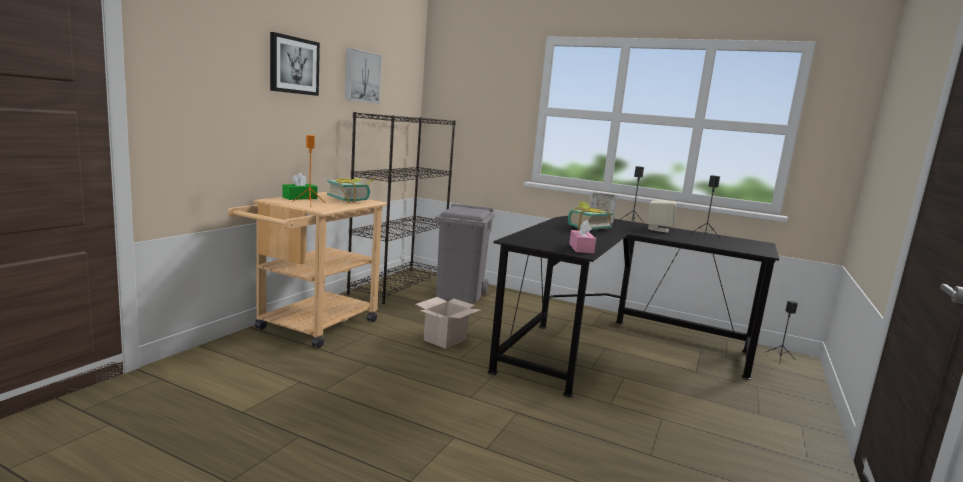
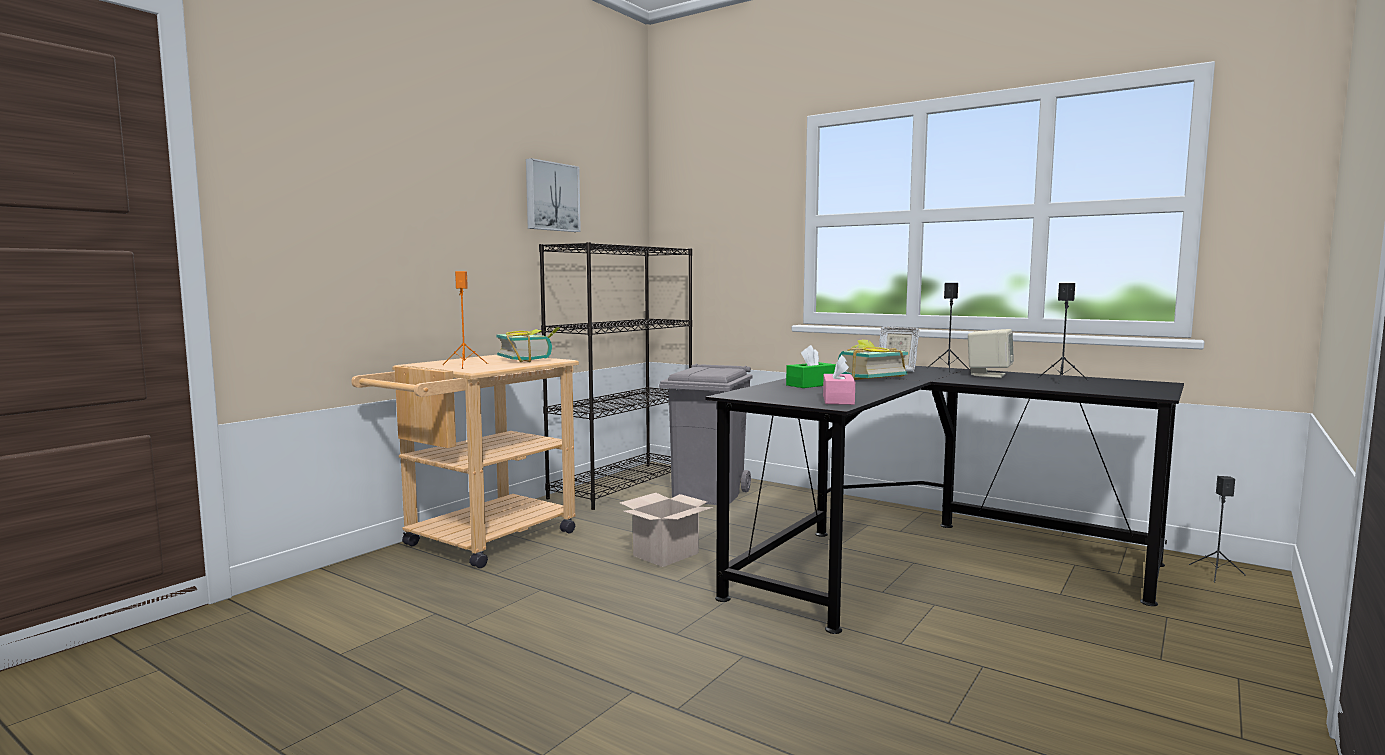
camera: 10 degrees right, 5 degrees down
picture [270,32,320,96] -> none
green tissue box [283,173,317,200] -> green tissue box moved to [786,345,836,388]

